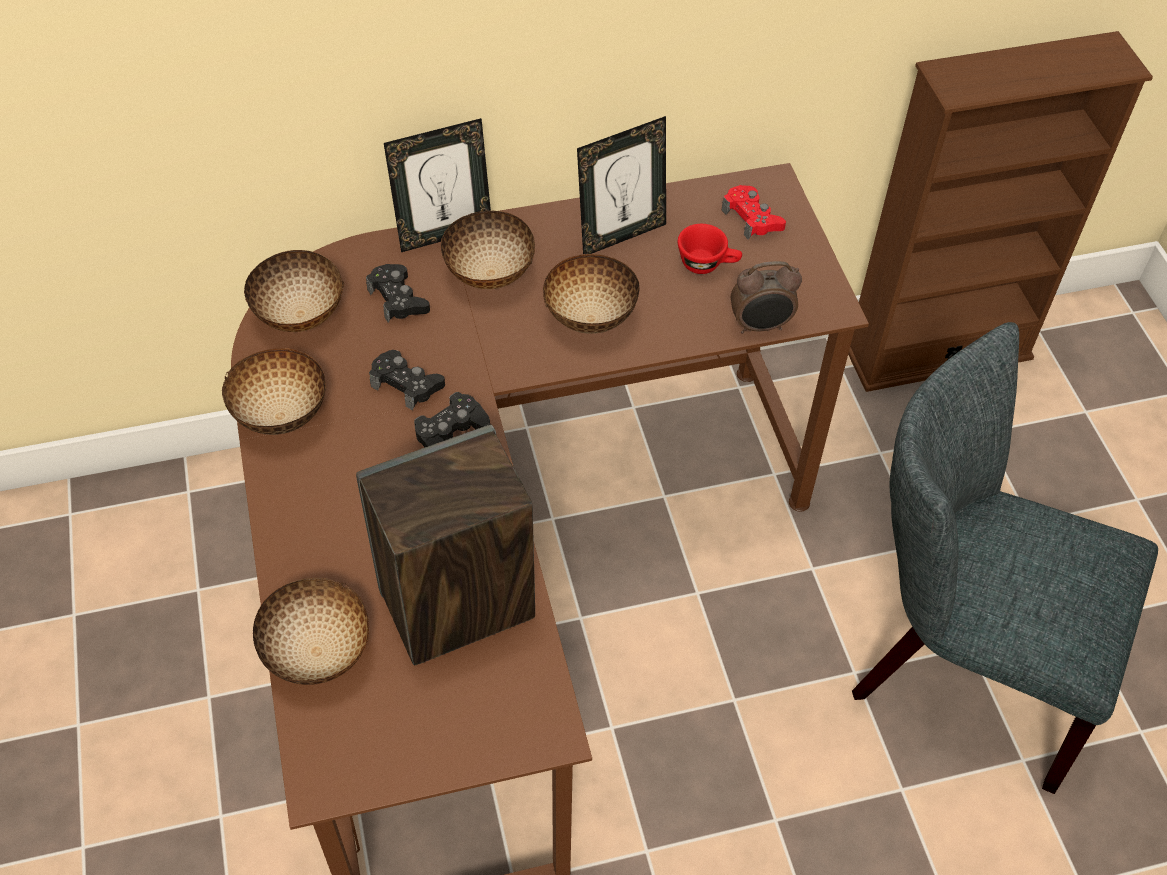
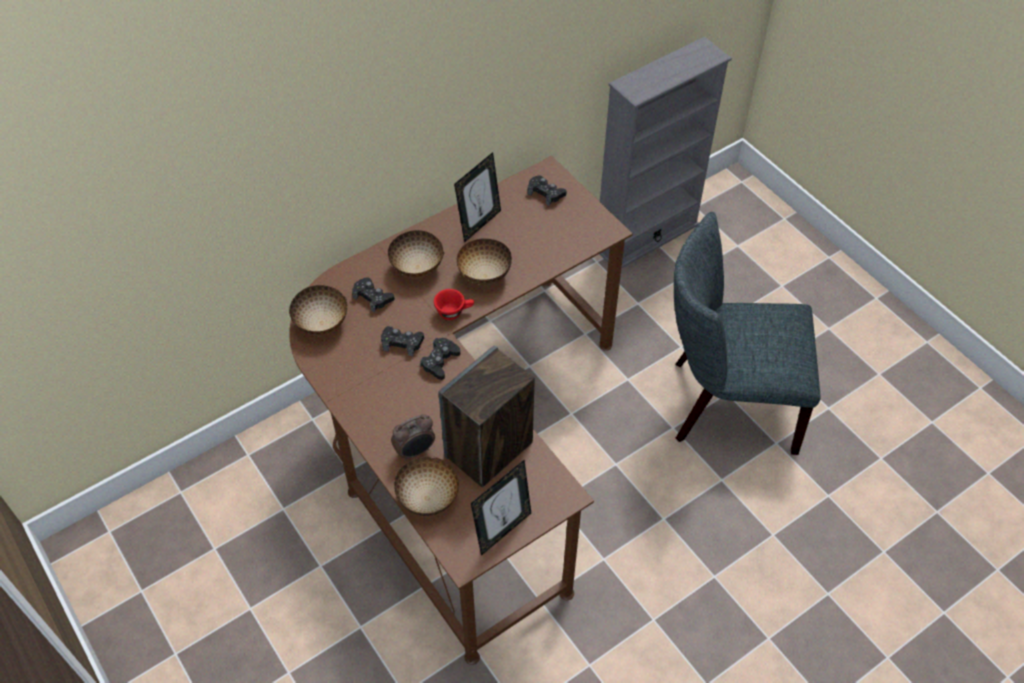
camera: 20 degrees left, 0 degrees up
bowl [222,348,326,435] -> none
picture frame [384,118,491,252] -> picture frame moved to [471,460,531,556]
red cup [678,224,742,274] -> red cup moved to [434,289,474,320]
red game controller [722,185,786,239] -> black game controller [527,175,567,206]
alarm clock [731,261,802,334] -> alarm clock moved to [391,415,435,461]
brown bookcase [848,31,1153,392] -> grey bookcase [599,36,732,269]

